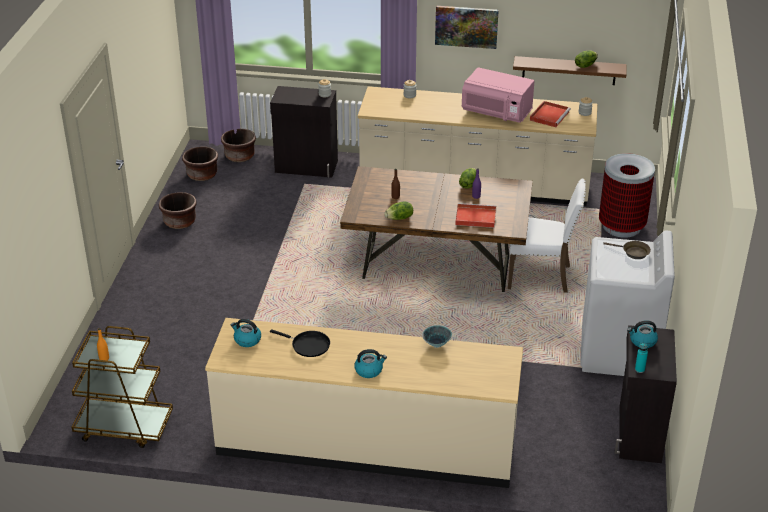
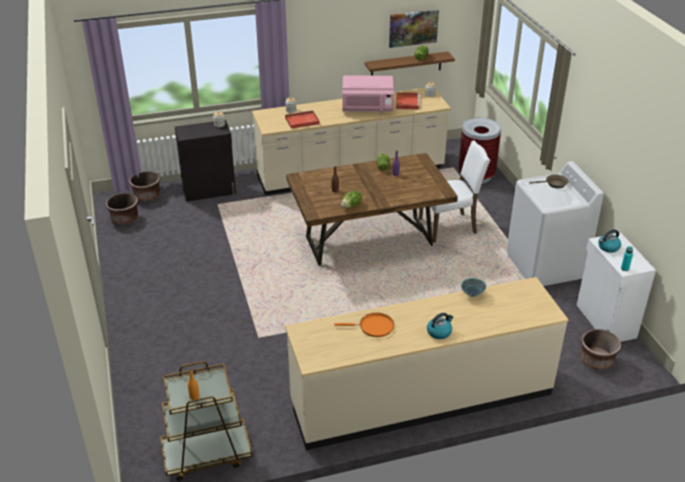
camera: 25 degrees left, 0 degrees up
brown planter [159,192,197,229] -> brown planter moved to [581,329,621,370]
kettle [231,319,261,347] -> none
black frying pan [270,329,330,357] -> orange frying pan [334,313,394,337]
picture [435,6,499,49] -> picture moved to [389,9,439,48]
red tray [455,203,496,228] -> red tray moved to [285,110,320,129]
black cabinet [615,325,677,463] -> white cabinet [577,233,656,342]

